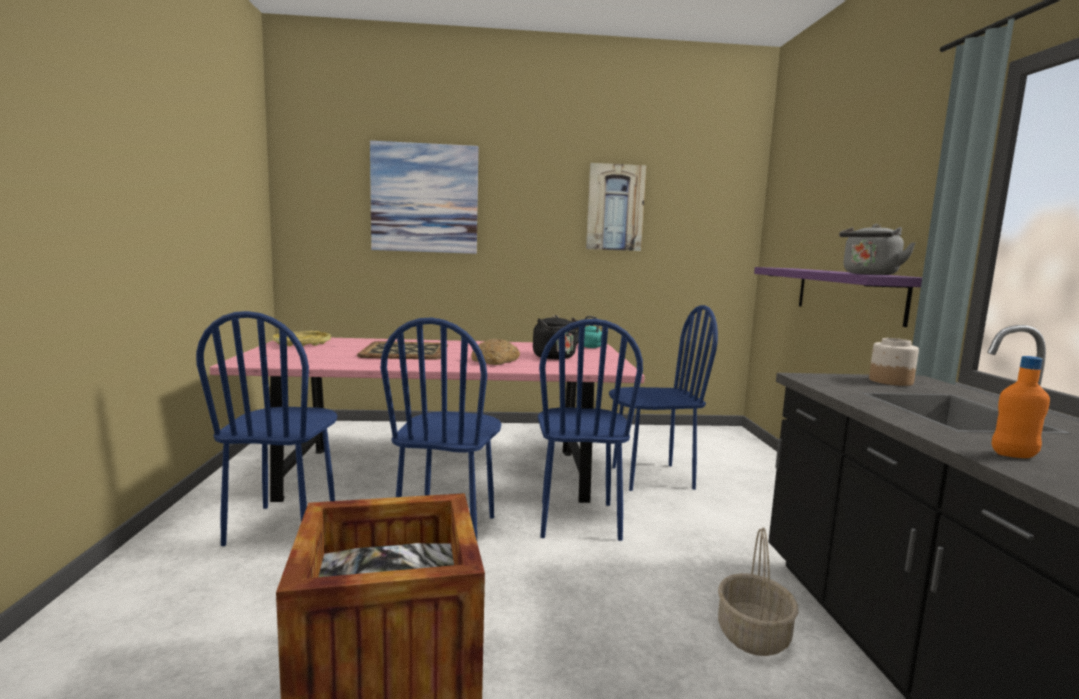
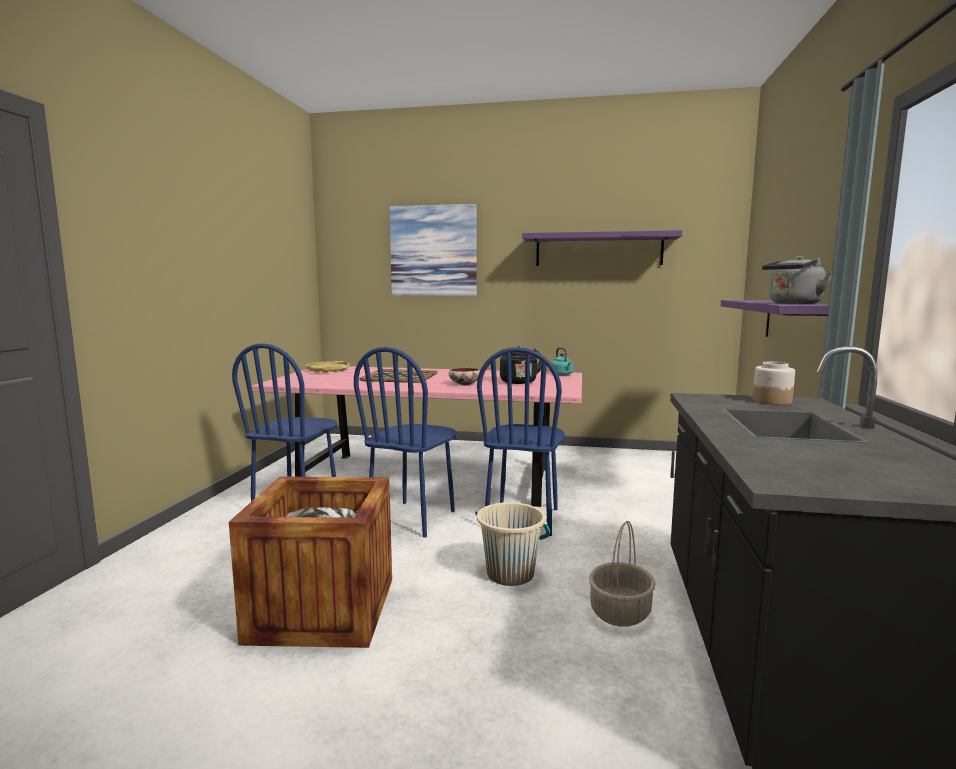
camera: 15 degrees right, 0 degrees up
bread [471,339,520,365] -> bowl [449,368,480,385]
picture [586,163,647,251] -> purple shelf [522,230,682,266]
blue chair [609,305,718,491] -> none
orange bottle [992,356,1050,458] -> none
none -> beige bucket [475,502,550,586]

